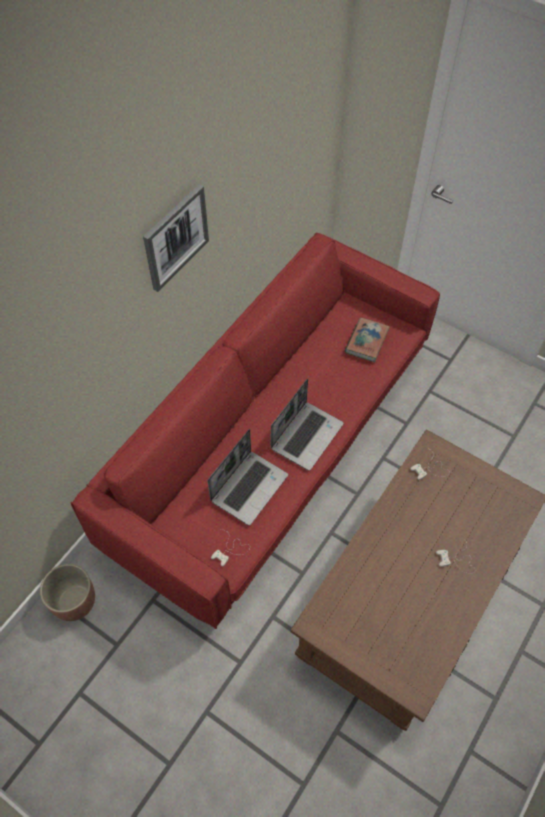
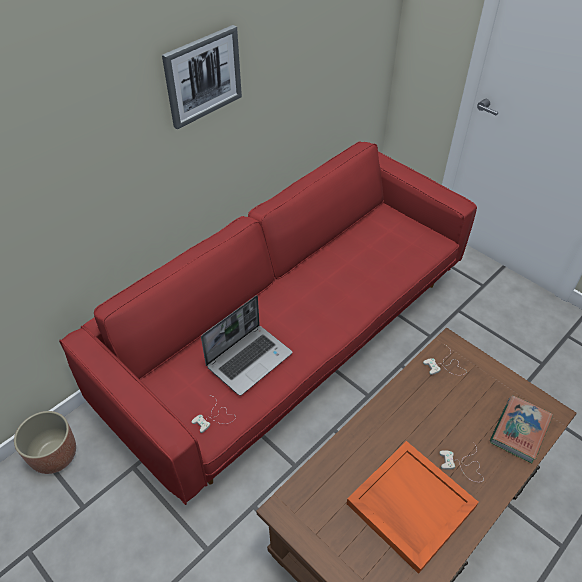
camera: 10 degrees right, 10 degrees down
laptop [271,378,344,471] -> none
book [345,318,390,362] -> book moved to [490,395,553,463]
none -> orange tray [347,441,479,574]

